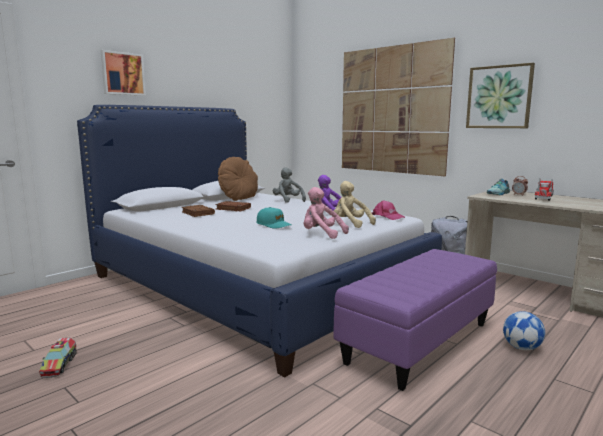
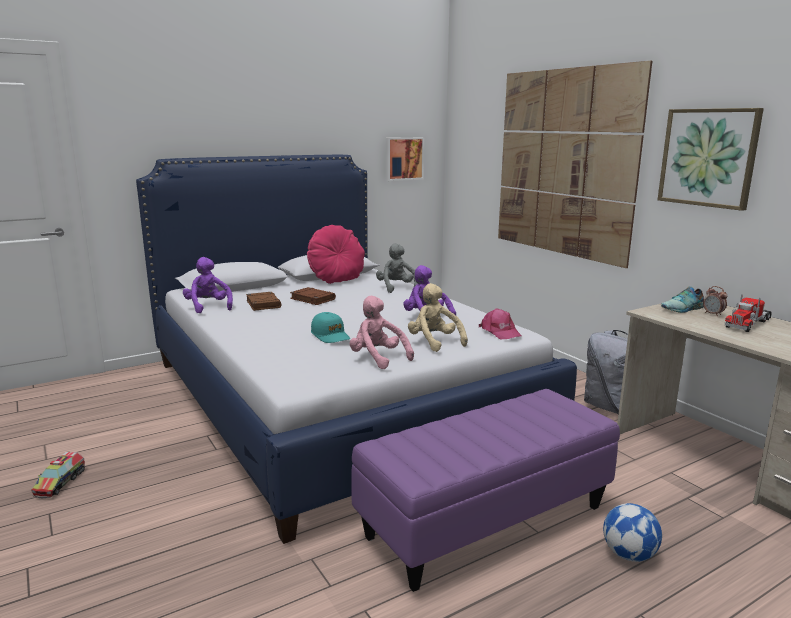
camera: 15 degrees right, 5 degrees up
picture [100,50,146,96] -> picture moved to [386,137,424,181]
brown pillow [218,157,258,201] -> pink pillow [307,225,365,284]
none -> purple plush toy [183,257,233,313]

